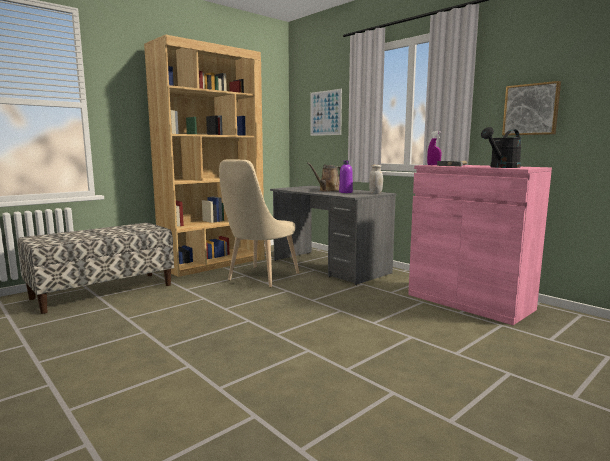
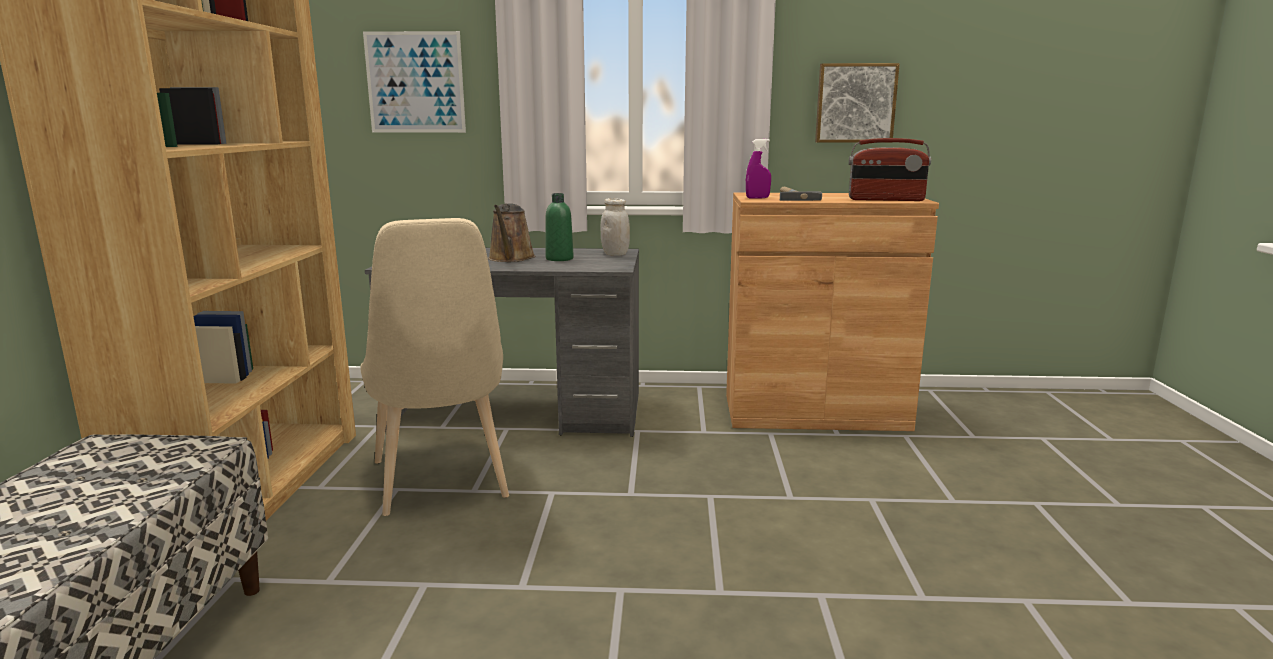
camera: 45 degrees left, 5 degrees up
purple bottle [339,160,353,193] -> green bottle [545,193,574,261]
pink cabinet [408,165,552,325] -> brown cabinet [726,193,939,431]
black watering can [481,127,522,168] -> radio [849,138,931,201]

